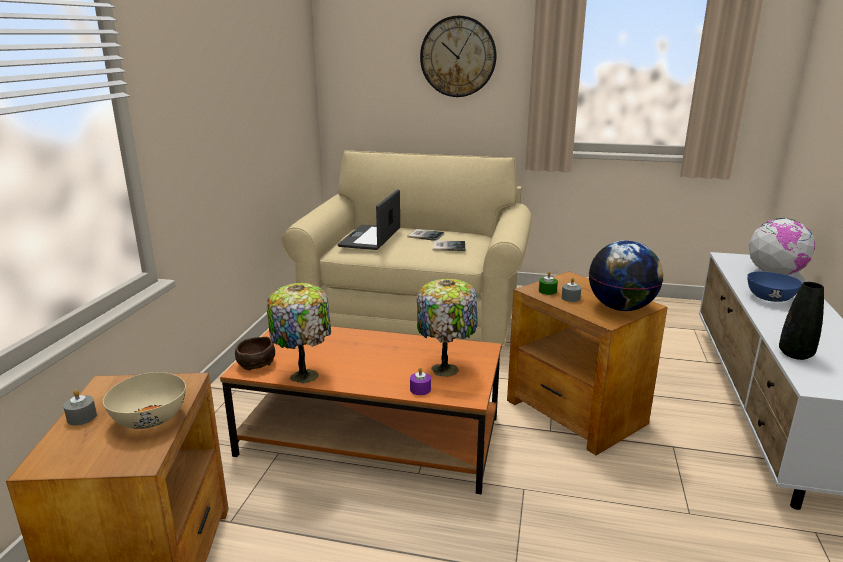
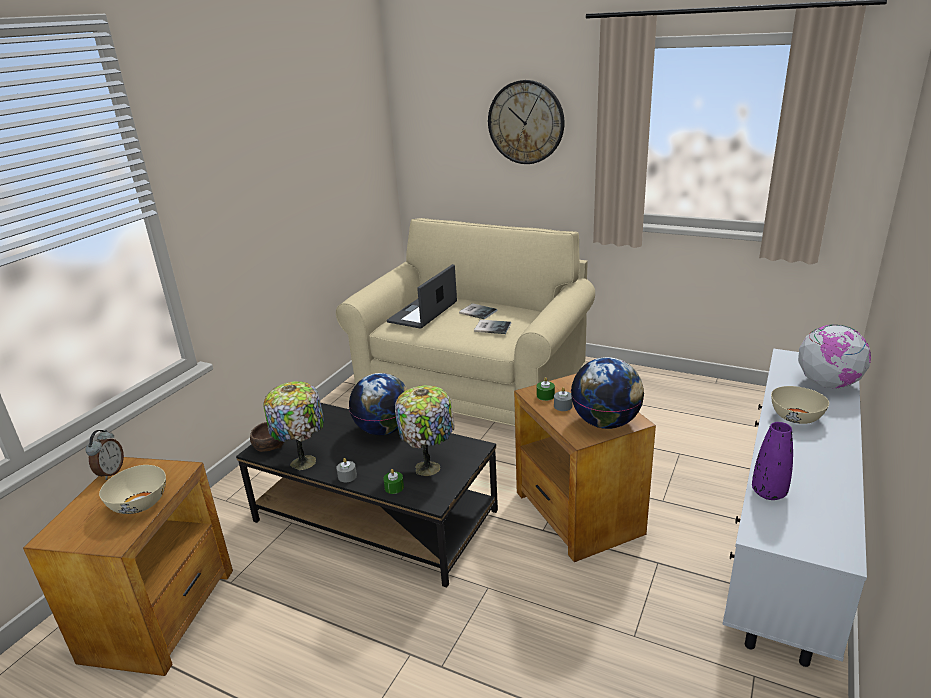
camera: 15 degrees right, 5 degrees up
grey candle [63,390,97,425] -> grey candle moved to [336,458,357,482]
orange coffee table [220,326,501,494] -> black coffee table [236,403,498,588]
purple candle [410,367,431,395] -> green candle [383,469,404,494]
blue bowl [747,272,802,302] -> beige bowl [771,386,829,424]
black vase [779,282,824,360] -> purple vase [752,422,793,500]
none -> alarm clock [85,430,124,480]
none -> globe [349,373,408,435]

